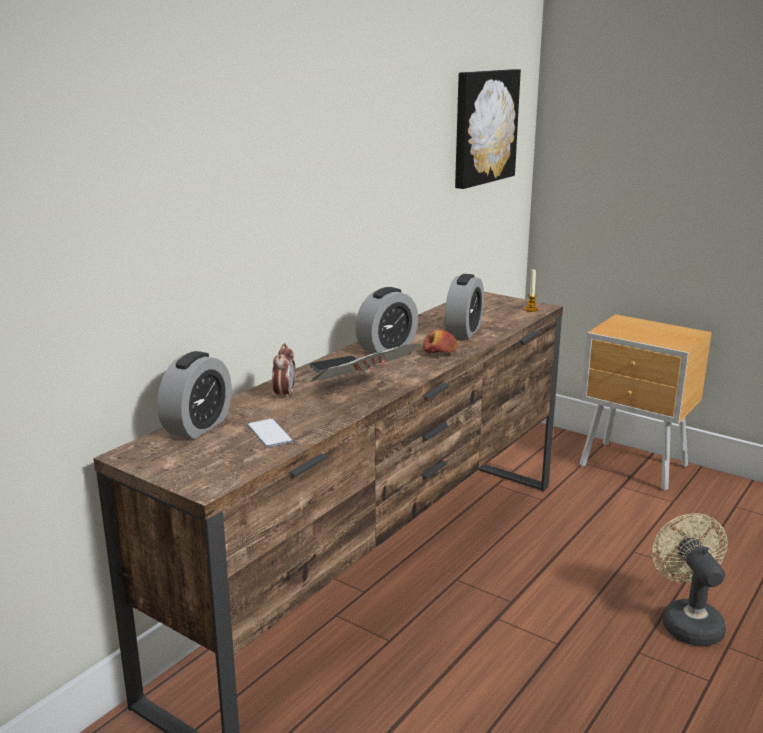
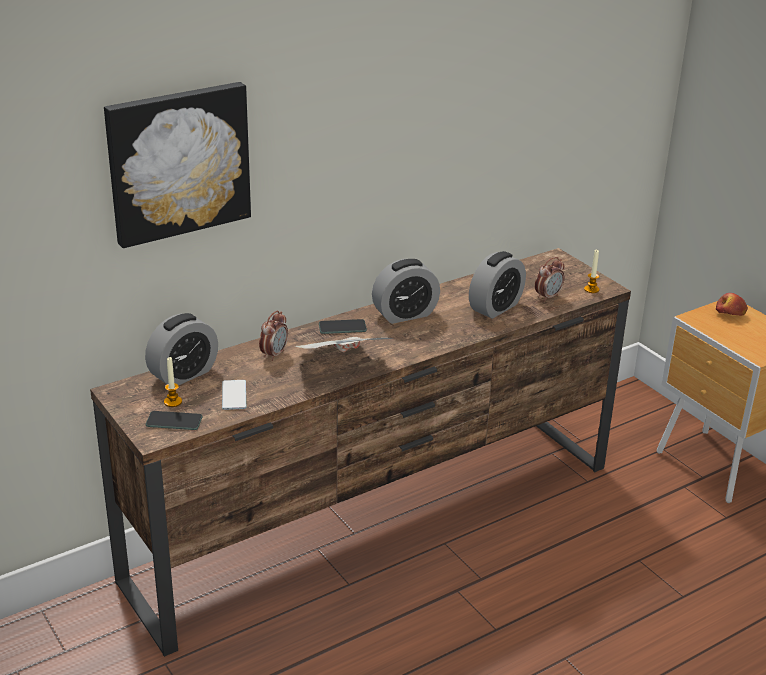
camera: 20 degrees right, 10 degrees up
apple [423,330,458,354] -> apple moved to [716,293,748,316]
picture [455,69,521,189] -> picture moved to [104,82,251,248]
beige fan [652,513,728,646] -> none
none -> phone [146,411,203,430]
none -> candle [164,357,182,407]
none -> alarm clock [535,257,565,302]

